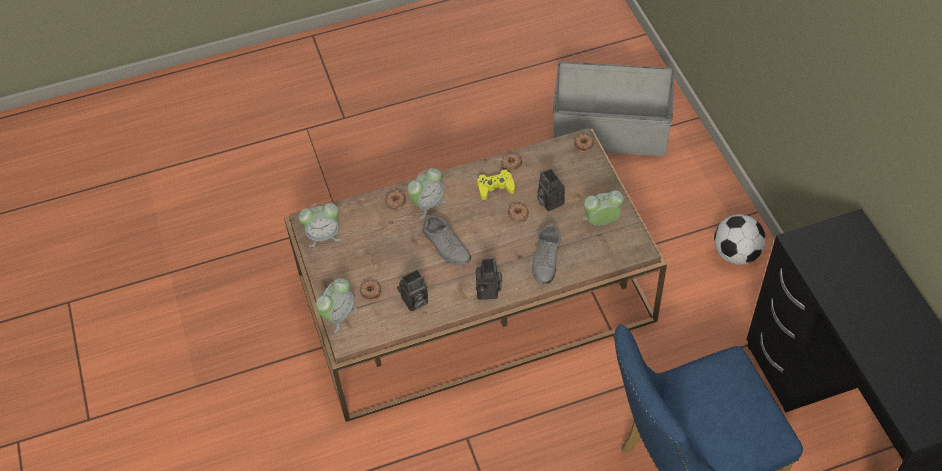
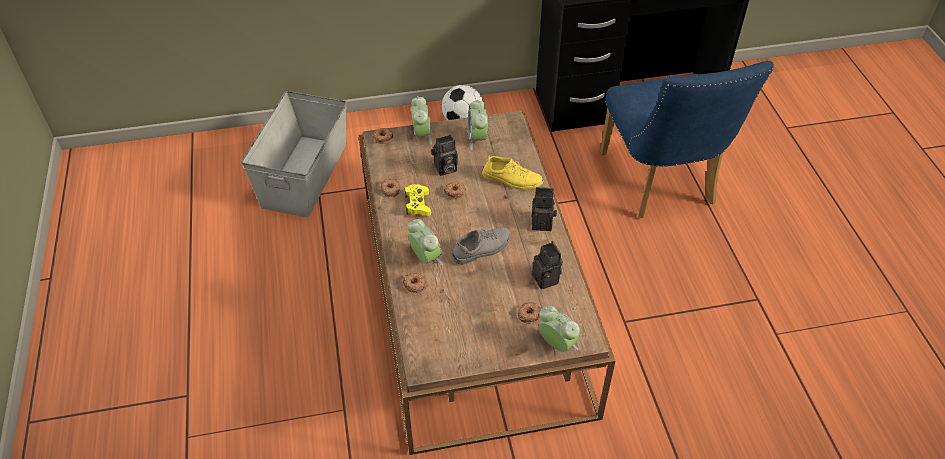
camera: 85 degrees left, 5 degrees down
alarm clock [298,203,342,247] -> alarm clock moved to [411,96,432,145]
grey shoe [532,223,561,285] -> yellow shoe [482,156,543,190]

